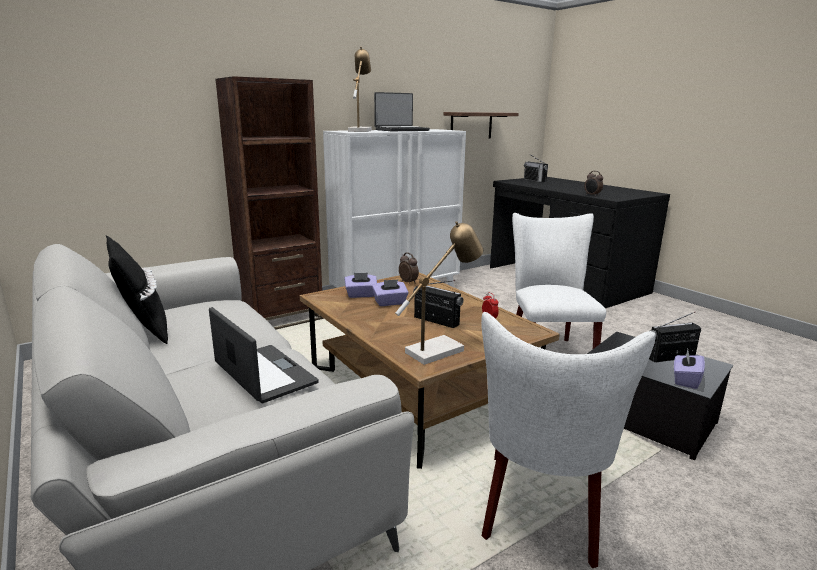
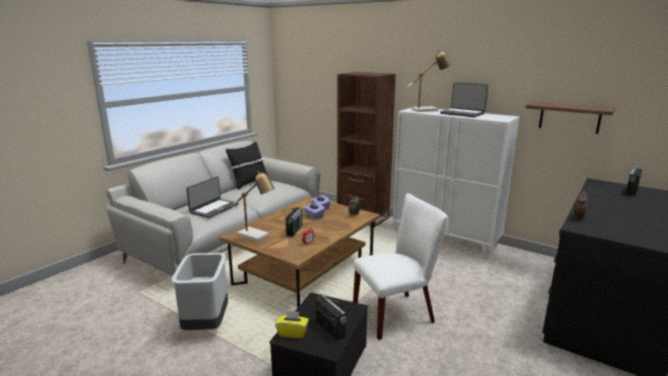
camera: 70 degrees right, 0 degrees up
white chair [481,312,656,568] -> grey trash can [172,253,228,330]
purple tissue box [674,349,705,389] -> yellow tissue box [275,310,309,338]

